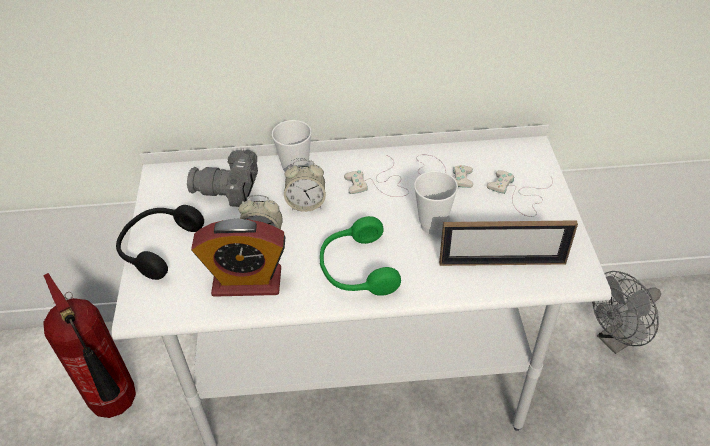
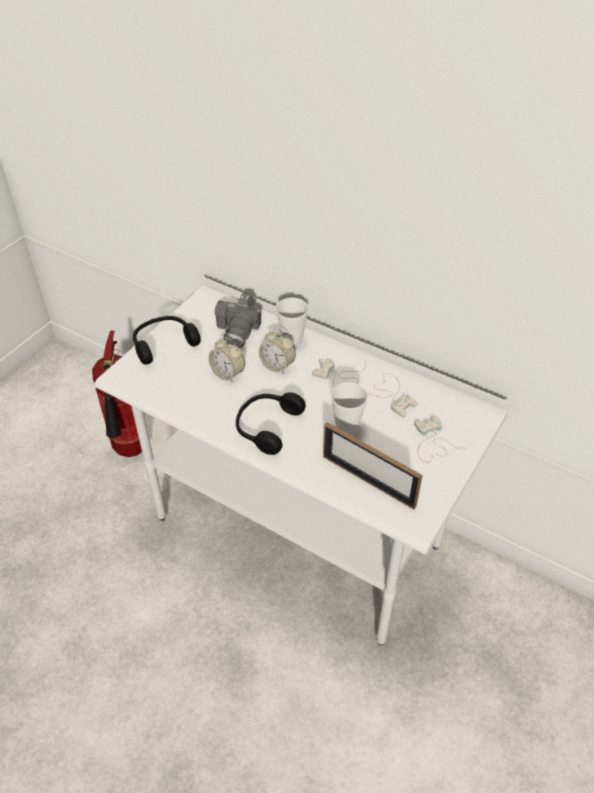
camera: 35 degrees right, 0 degrees up
camera [187,148,258,207] -> camera turned 120 degrees counterclockwise [215,293,261,348]
alarm clock [191,218,285,297] -> none
green headphones [320,216,401,296] -> black headphones [236,392,306,455]
grey fan [592,271,661,354] -> none

